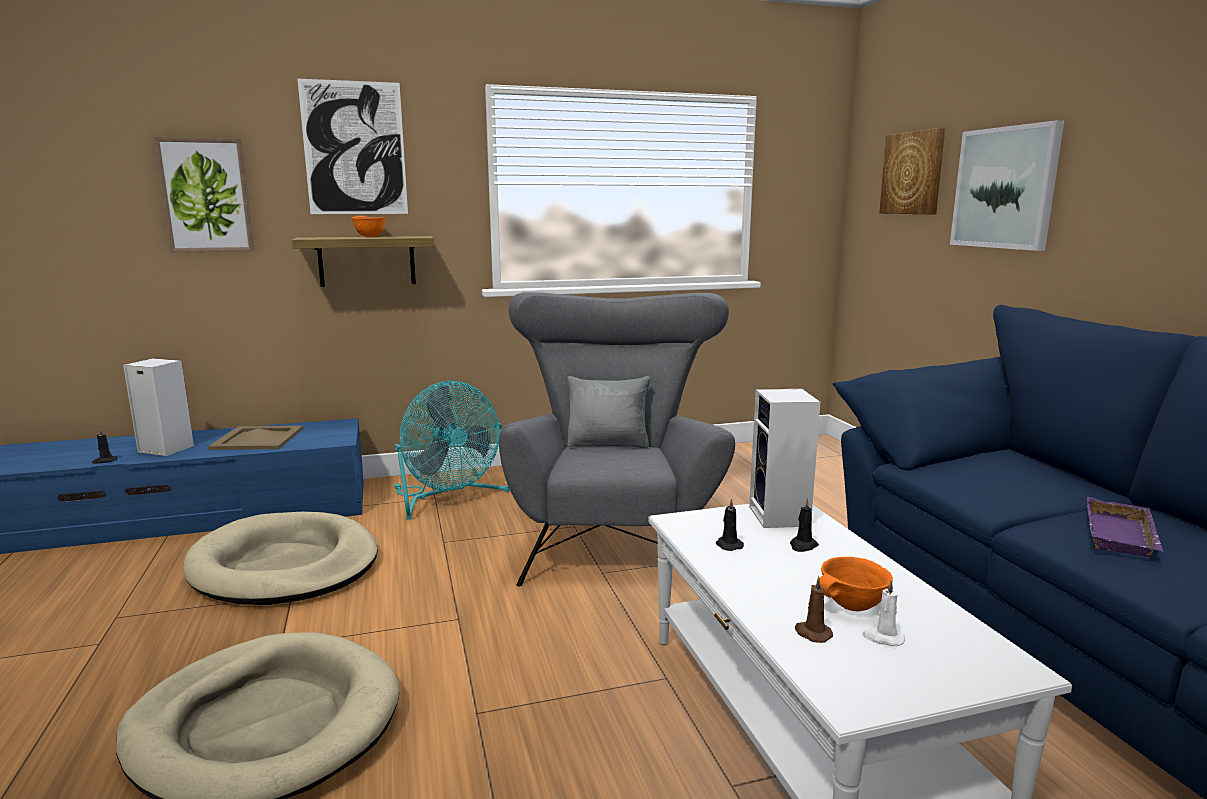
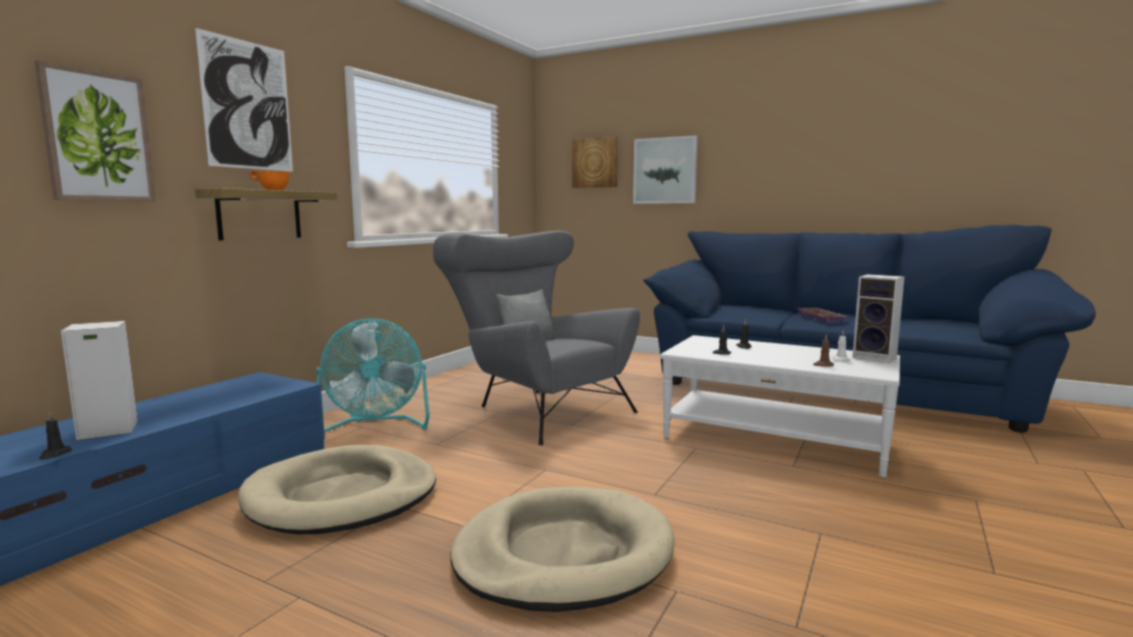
camera: 45 degrees left, 5 degrees down
beige tray [208,426,303,450] -> none
turquoise fan [394,381,510,520] -> turquoise fan turned 75 degrees clockwise [316,318,429,432]
speaker [749,389,820,528] -> speaker moved to [852,274,905,363]
orange bowl [819,557,893,612] -> none

